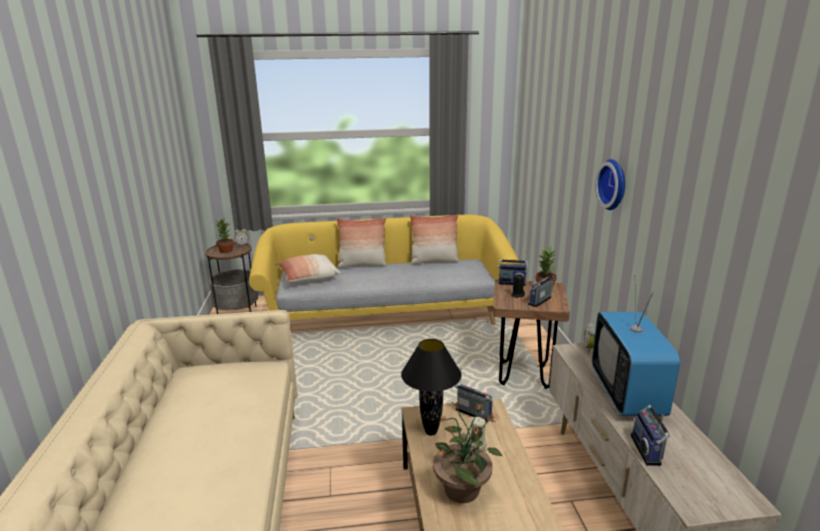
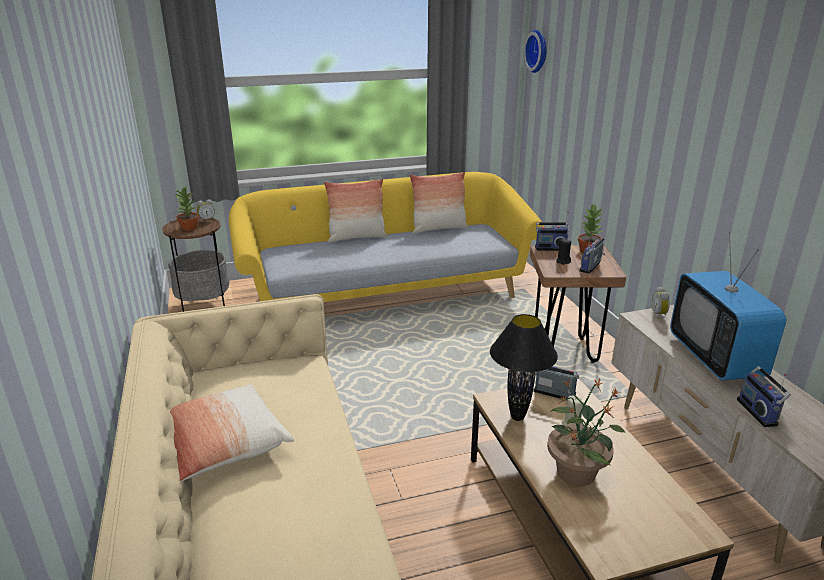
camera: 10 degrees left, 5 degrees up
pillow [277,254,341,282] -> pillow moved to [170,385,294,482]
wall clock [595,159,625,210] -> wall clock moved to [524,30,546,73]

